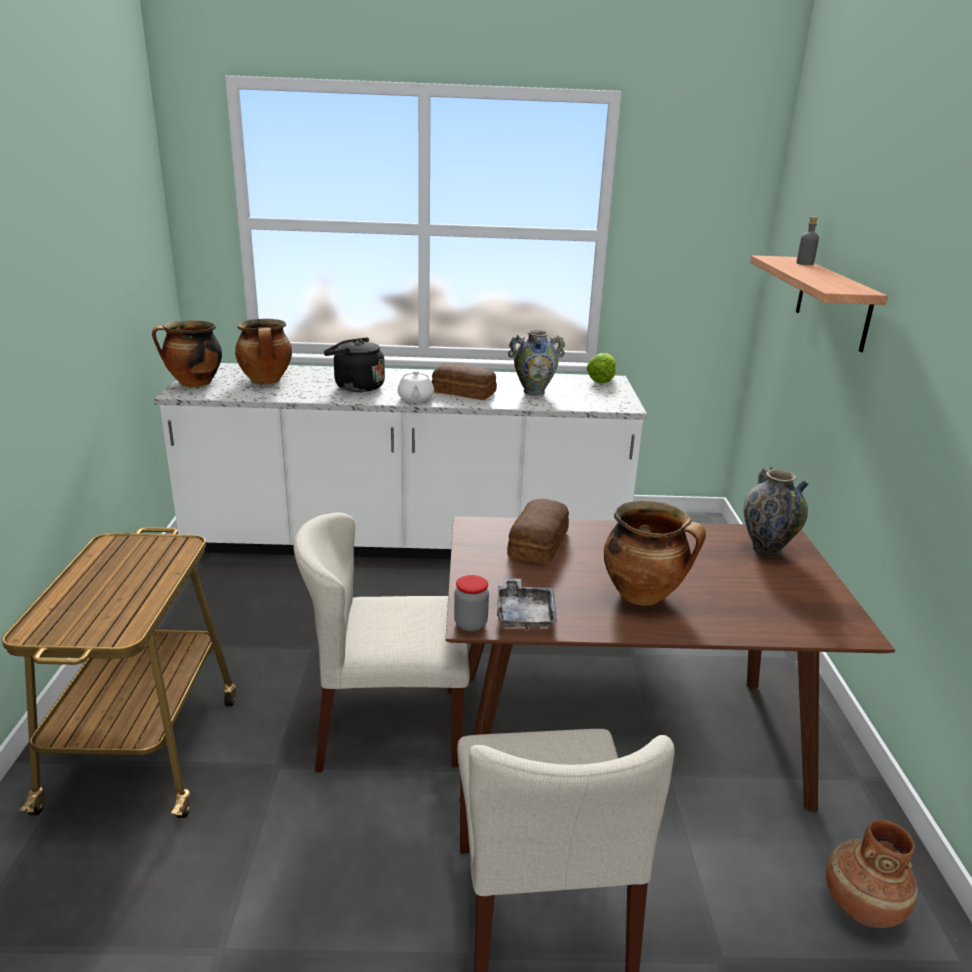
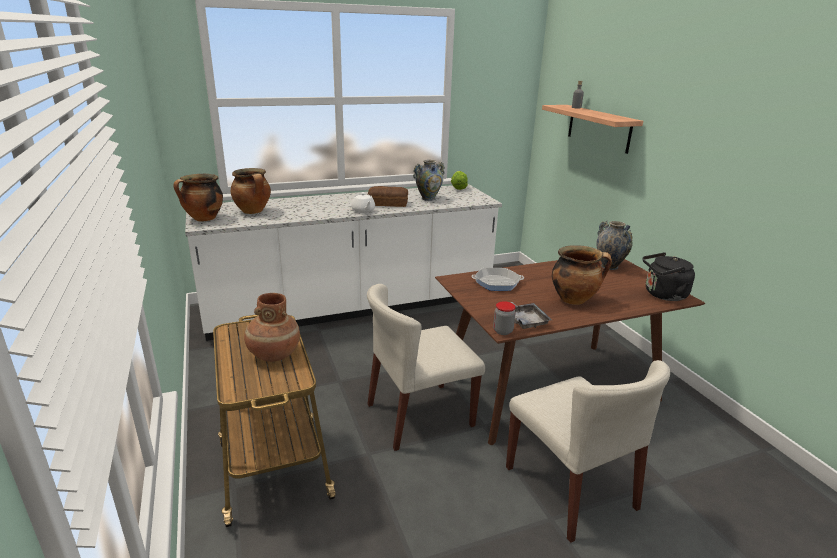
camera: 20 degrees left, 0 degrees up
black kettle [324,337,385,392] -> black kettle moved to [643,252,695,301]
bread [507,499,569,564] -> frying pan [471,268,524,291]
brown vase [826,819,918,928] -> brown vase moved to [244,293,300,362]

